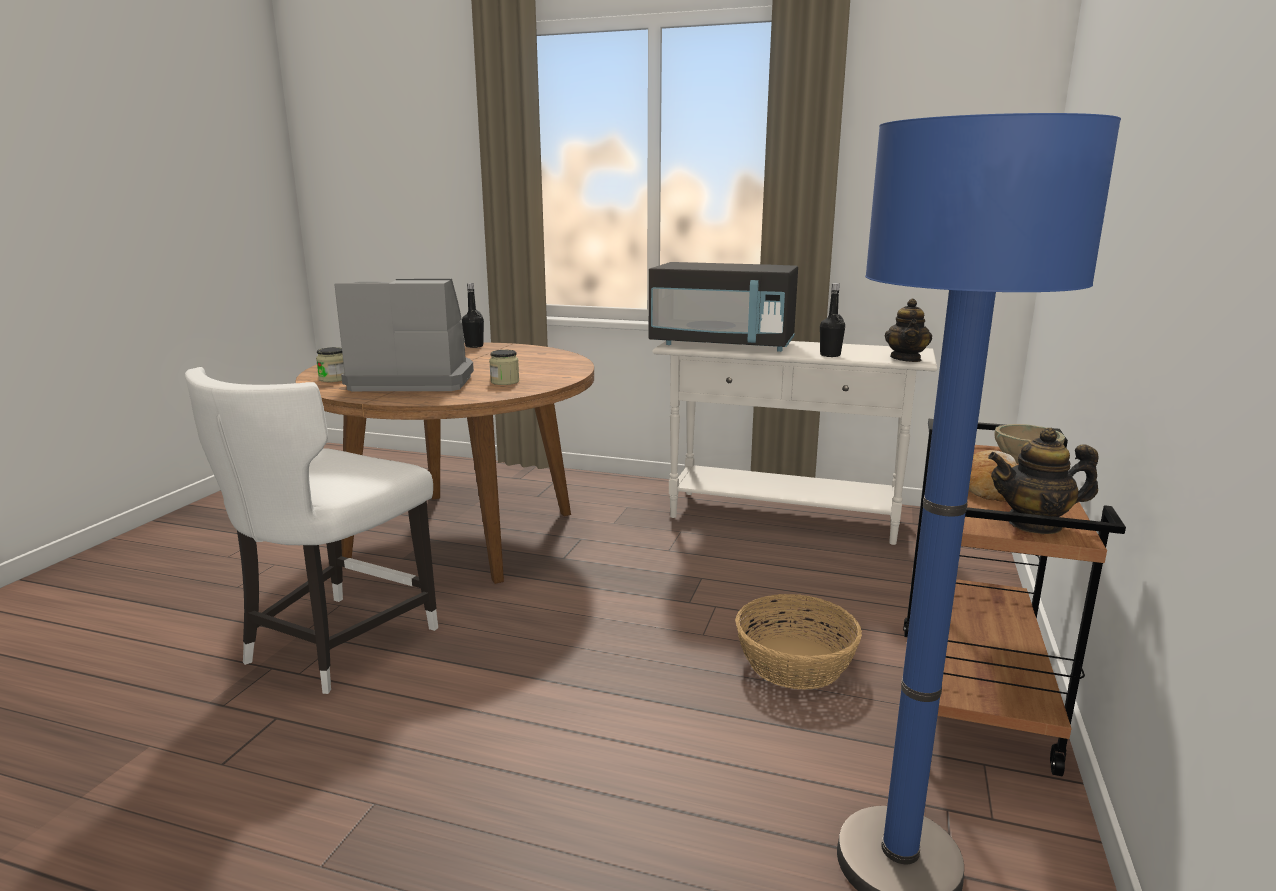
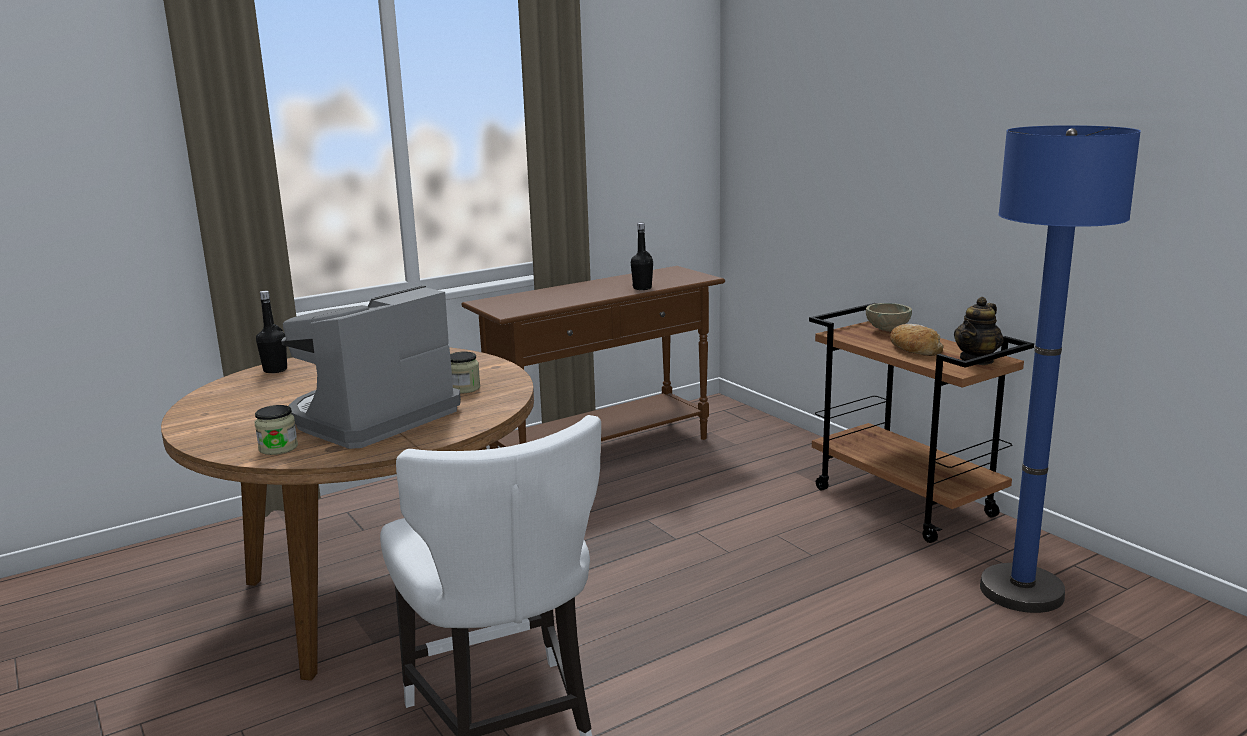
camera: 50 degrees left, 0 degrees up
black microwave [649,262,798,352] -> none
white console table [652,341,937,545] -> brown console table [461,266,725,449]
basket [735,594,862,690] -> none
teapot [885,299,932,362] -> none

